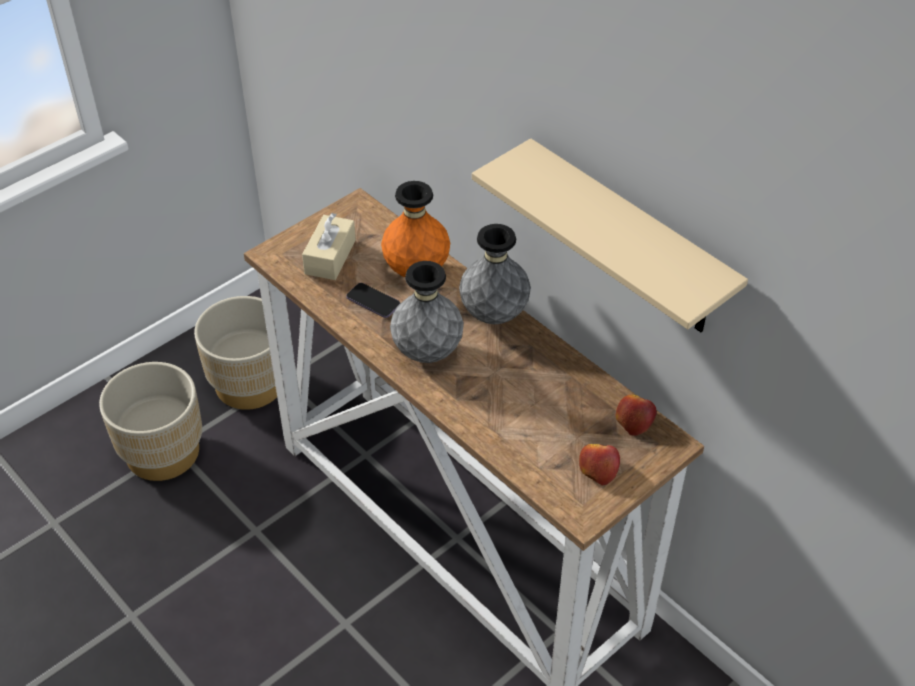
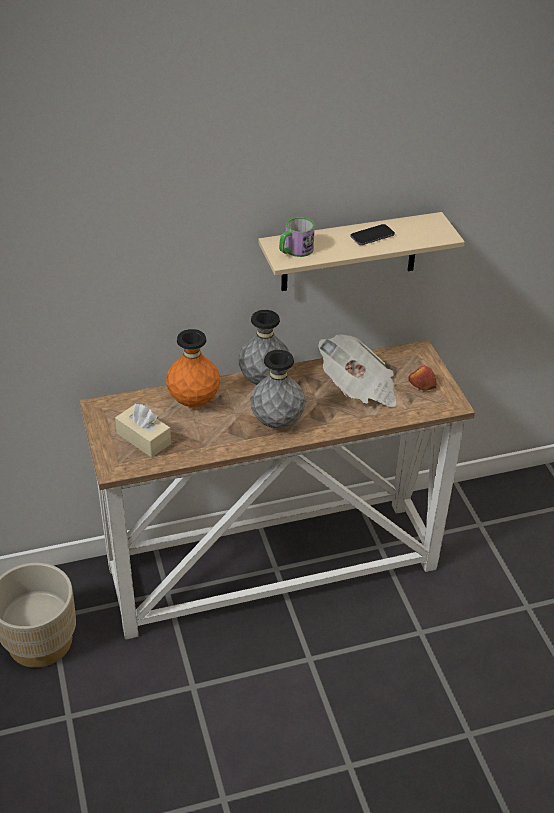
camera: 65 degrees left, 5 degrees down
beige planter [99,362,202,481] -> none
phone [346,283,400,318] -> phone moved to [350,224,395,245]
apple [615,394,656,436] -> none
none -> mug [279,217,315,257]
none -> newspaper [318,334,396,407]

